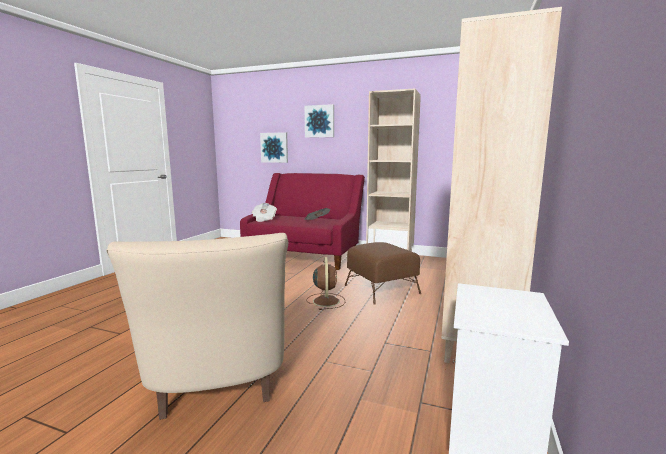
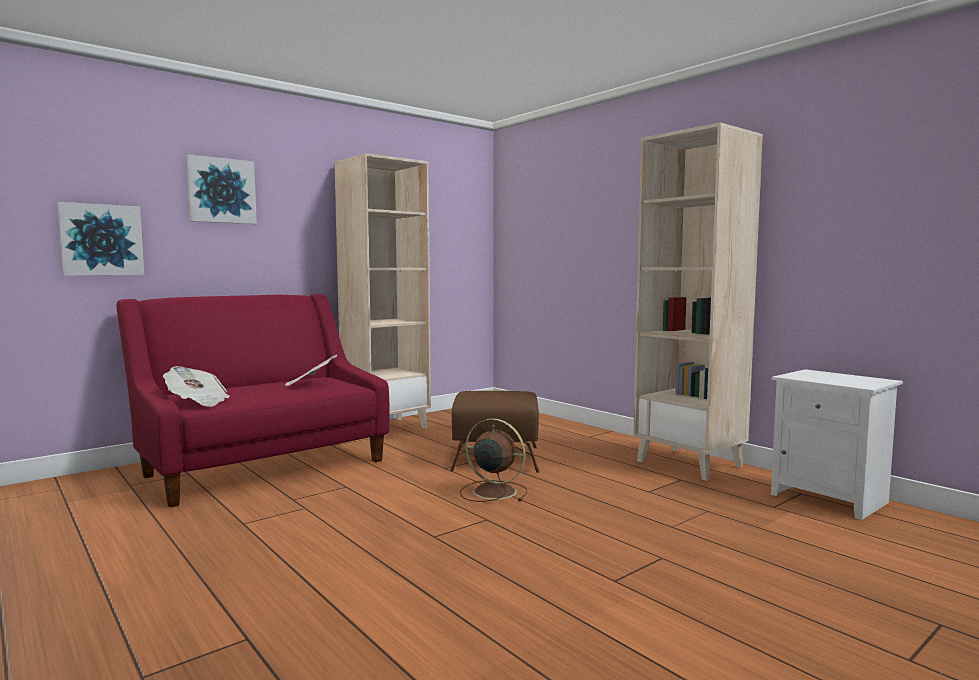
camera: 60 degrees left, 5 degrees down
beige armchair [106,233,288,420] -> none

